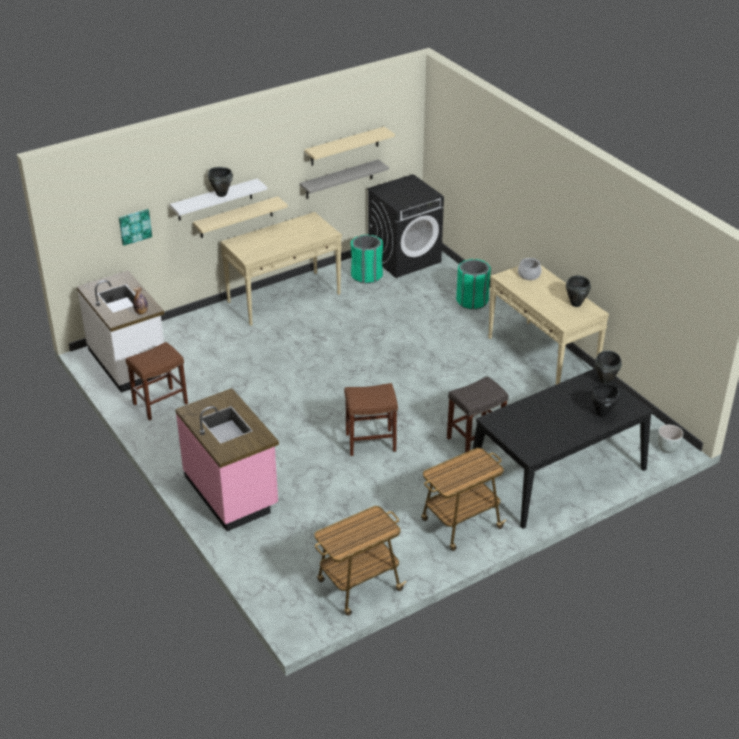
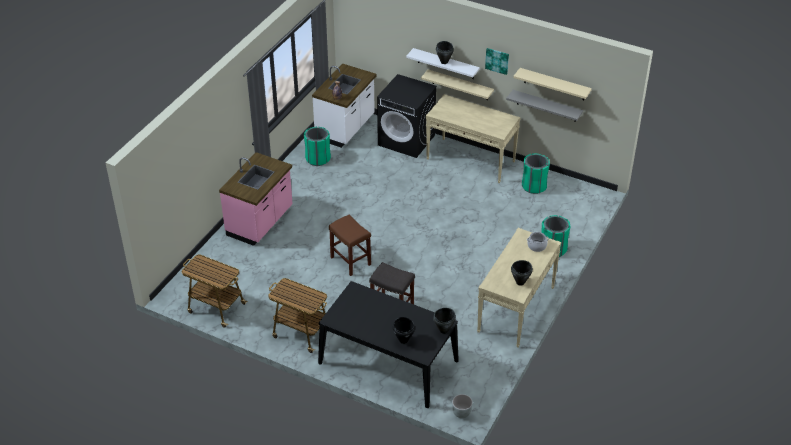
camera: 60 degrees right, 5 degrees up
picture [119,209,152,246] -> picture moved to [485,48,509,75]
brown stool [126,342,188,421] -> green trash can [304,127,331,166]
black washing machine [367,174,444,278] -> black washing machine moved to [377,74,437,158]

